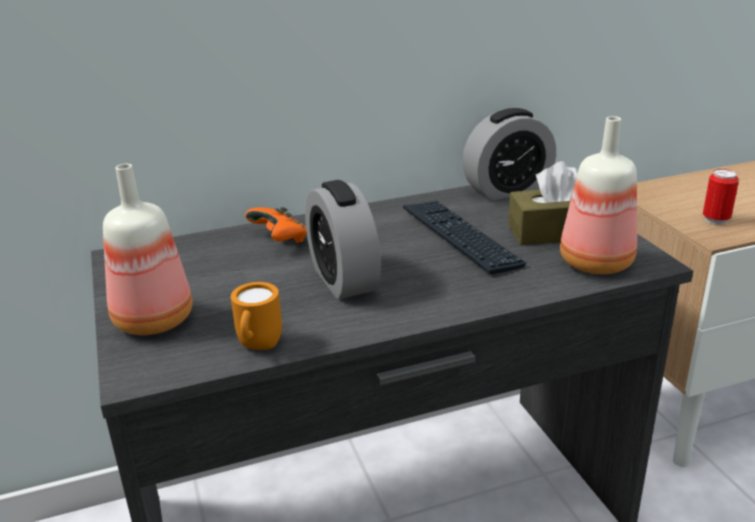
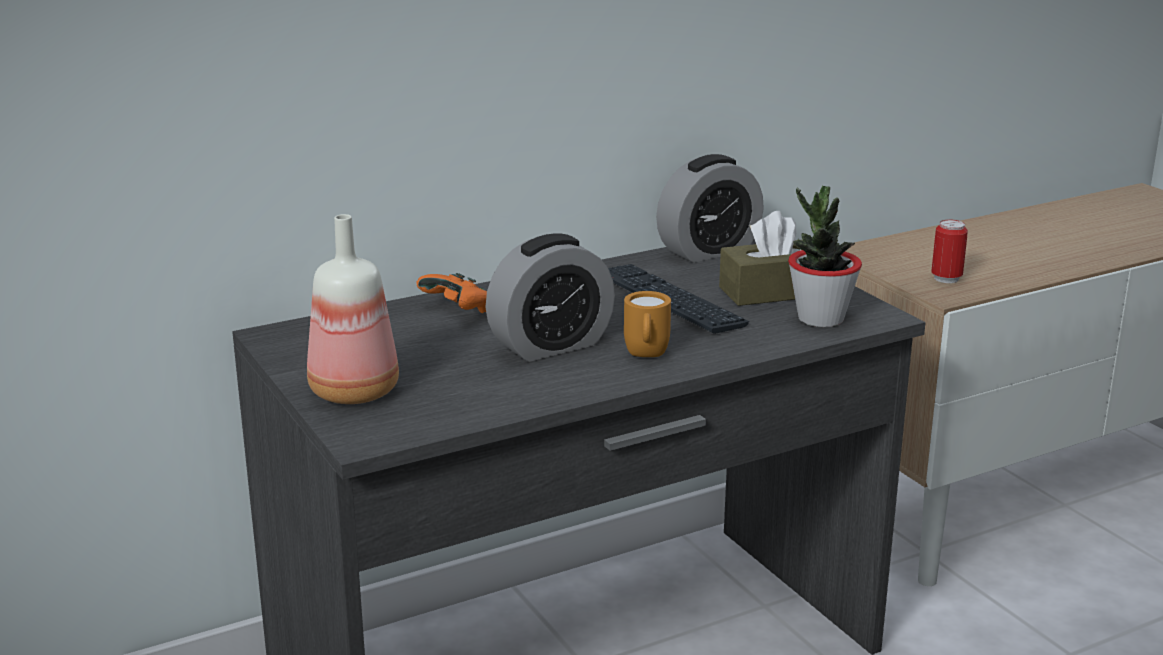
camera: 10 degrees left, 5 degrees down
orange mug [231,282,282,350] -> orange mug moved to [624,291,671,357]
alarm clock [305,180,381,299] -> alarm clock turned 90 degrees counterclockwise [486,234,615,362]
bottle [560,116,637,274] -> potted plant [788,185,862,327]

